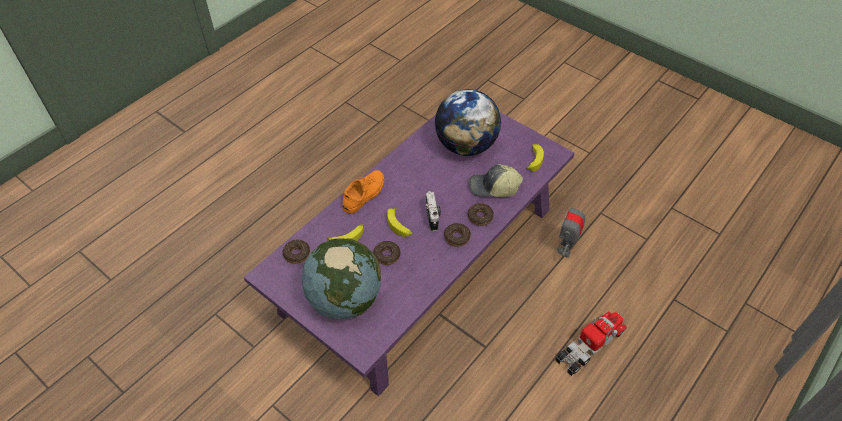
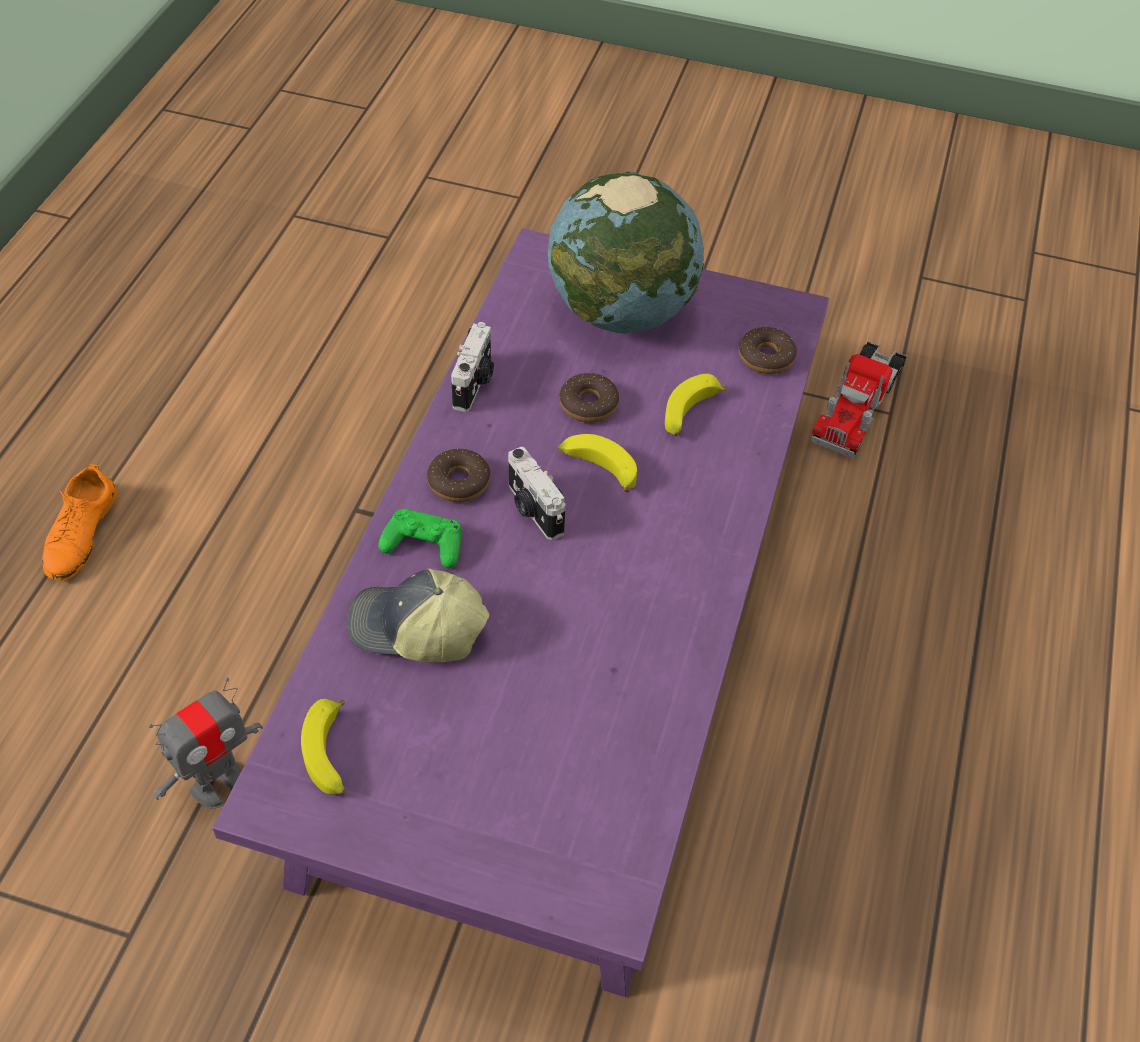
camera: 155 degrees right, 0 degrees up
orange shoe [343,170,384,214] -> orange shoe moved to [42,464,118,580]
globe [435,89,501,156] -> none
donut [468,203,494,226] -> green game controller [378,509,461,568]
cap [469,164,523,197] -> cap turned 150 degrees counterclockwise [347,569,489,662]
toy truck [555,312,627,376] -> toy truck moved to [811,341,907,458]
toy robot [557,198,585,258] -> toy robot turned 45 degrees clockwise [149,678,263,809]
none -> camera [451,322,494,412]

